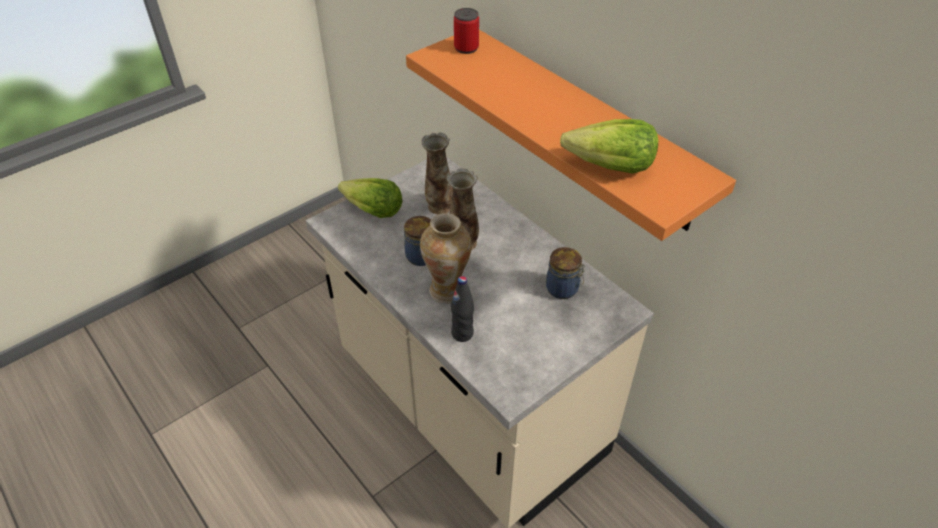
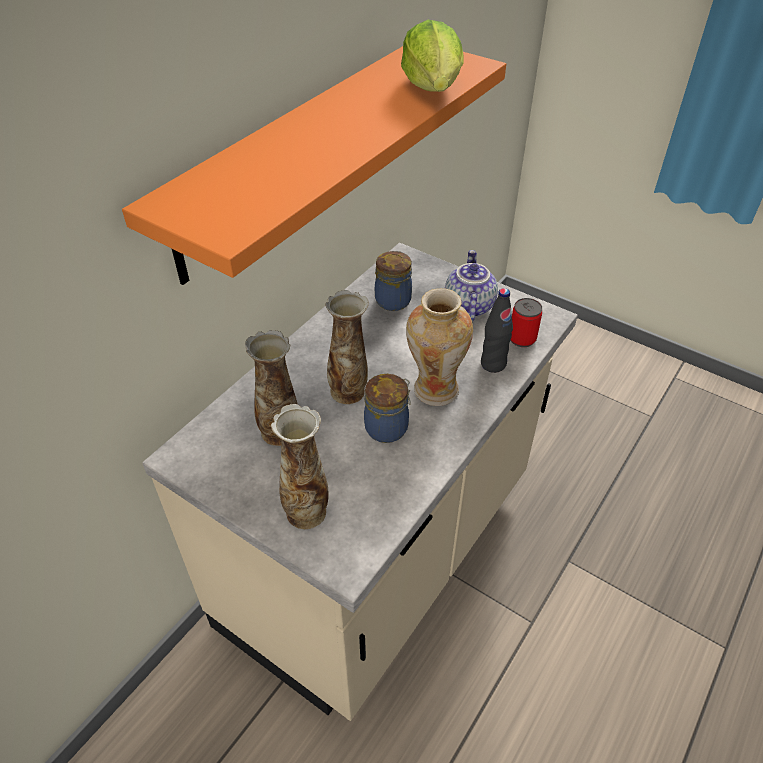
camera: 105 degrees left, 0 degrees up
lettuce [338,178,403,218] -> vase [271,404,329,529]
can [454,8,479,54] -> can moved to [511,298,542,347]
none -> teapot [445,250,498,321]

